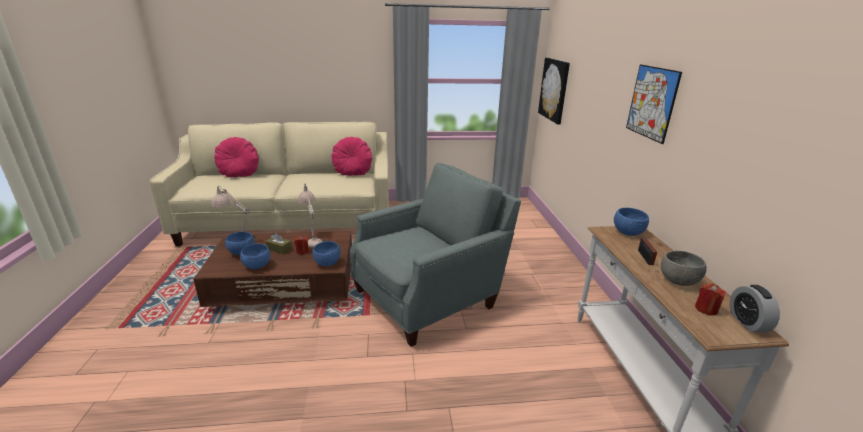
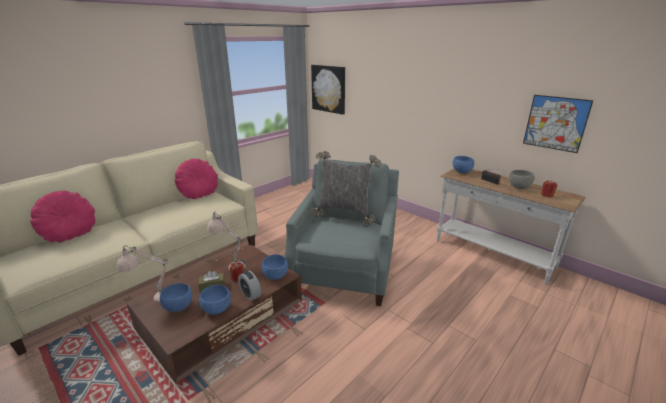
camera: 40 degrees left, 0 degrees up
picture [626,64,682,144] -> picture moved to [523,95,593,153]
alarm clock [730,285,780,332] -> alarm clock moved to [238,271,261,301]
none -> pillow [309,151,382,226]

